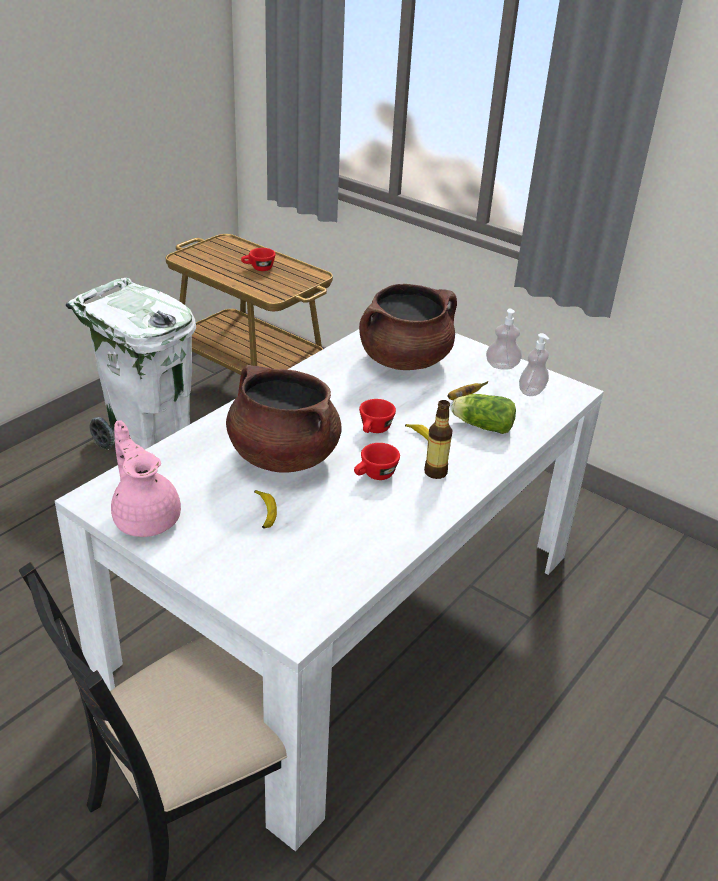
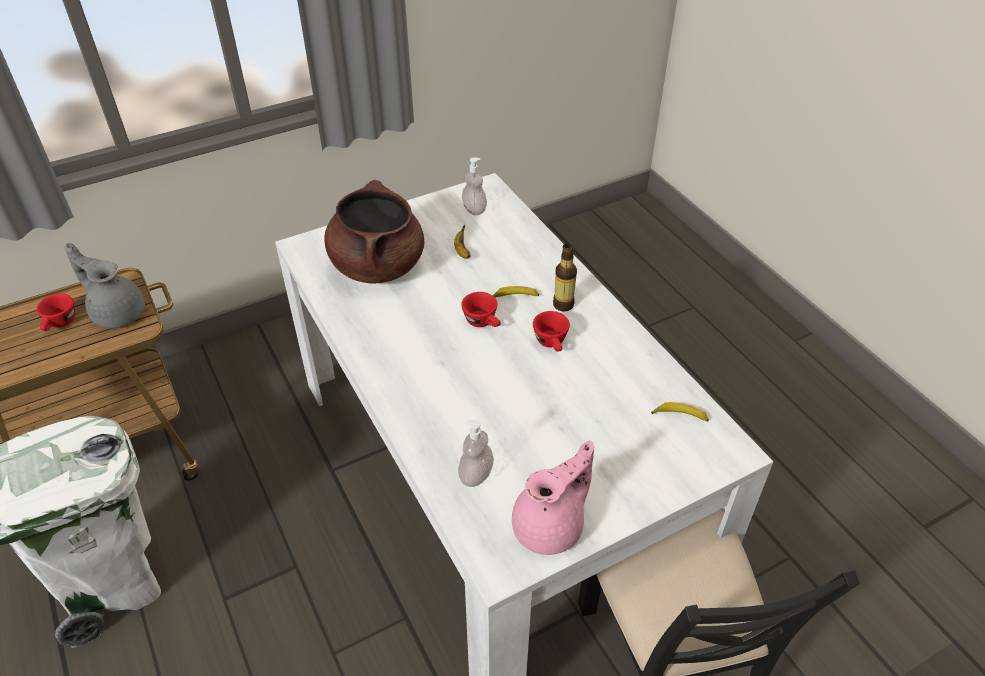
camera: 65 degrees left, 10 degrees up
pink teapot [111,420,181,537] -> pink teapot turned 150 degrees clockwise [512,440,594,555]
brown cooking pot [226,365,342,473] -> none
banana [254,490,277,529] -> banana moved to [651,402,709,421]
lettuce [451,394,516,434] -> none
soap dispenser [486,309,522,370] -> soap dispenser moved to [458,420,494,487]
none -> grey teapot [65,243,145,329]

